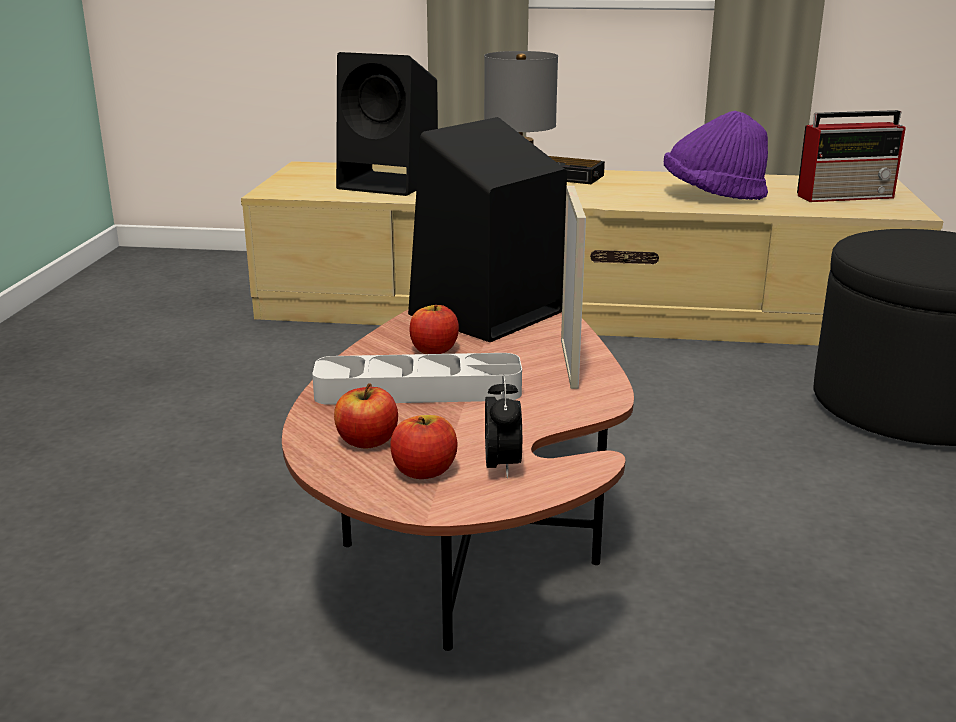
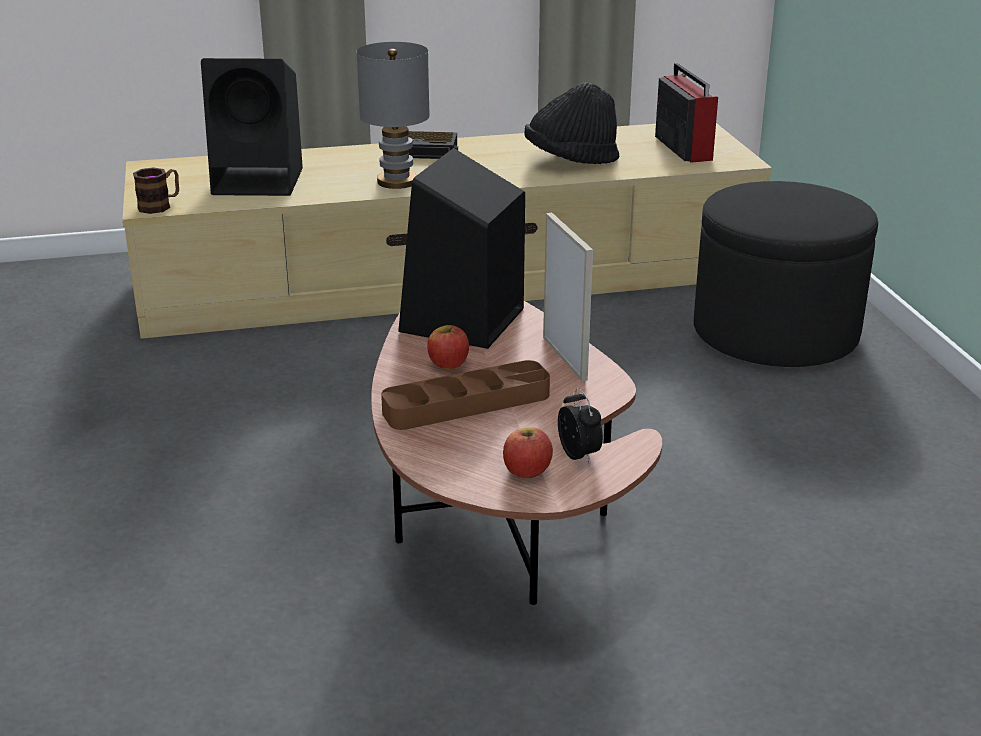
camera: 20 degrees left, 5 degrees up
grey tray [312,353,522,405] -> brown tray [381,360,550,430]
apple [334,383,398,449] -> none
purple hat [664,111,768,200] -> black hat [524,82,619,164]
radio [797,110,906,202] -> radio turned 75 degrees counterclockwise [655,63,718,163]
none -> mug [133,167,179,214]

